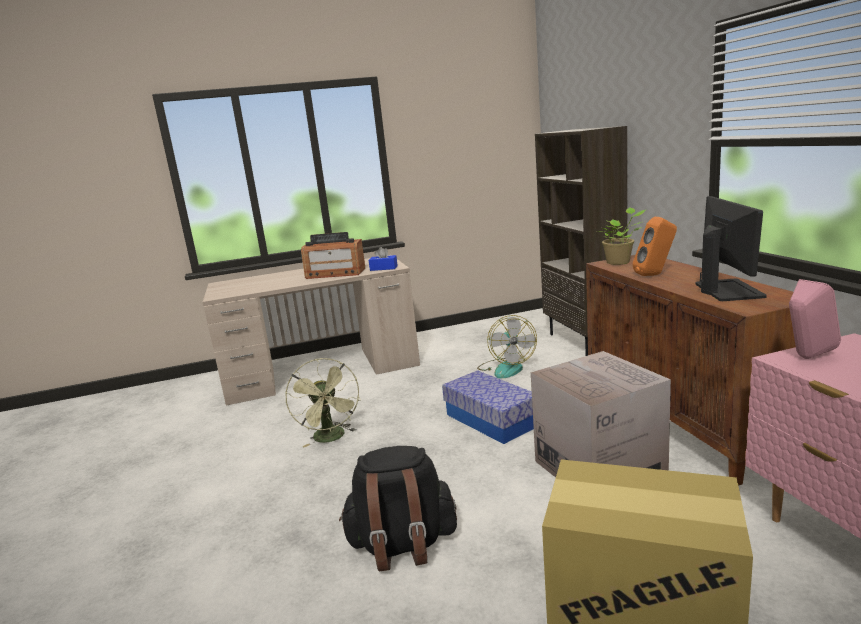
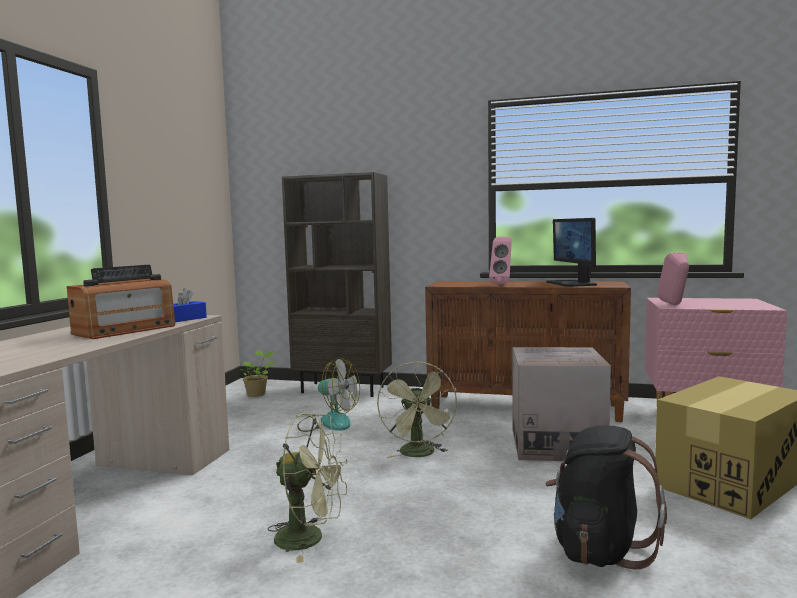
camera: 60 degrees left, 10 degrees down
storage box [442,370,534,444] -> green fan [377,361,457,458]
potted plant [596,208,647,265] -> potted plant moved to [240,351,275,397]
orange speaker [632,217,677,276] -> pink speaker [489,236,512,285]
monitor [695,196,767,301] -> monitor turned 135 degrees counterclockwise [546,218,597,287]

